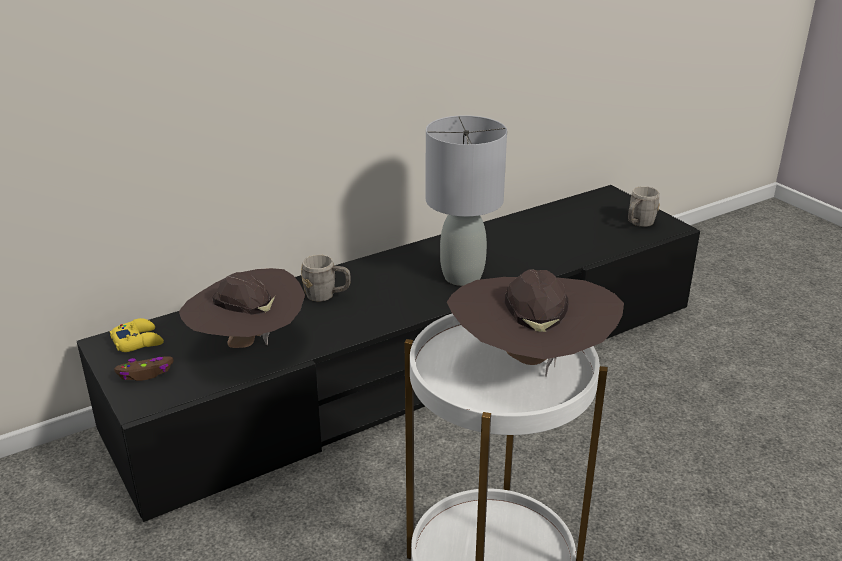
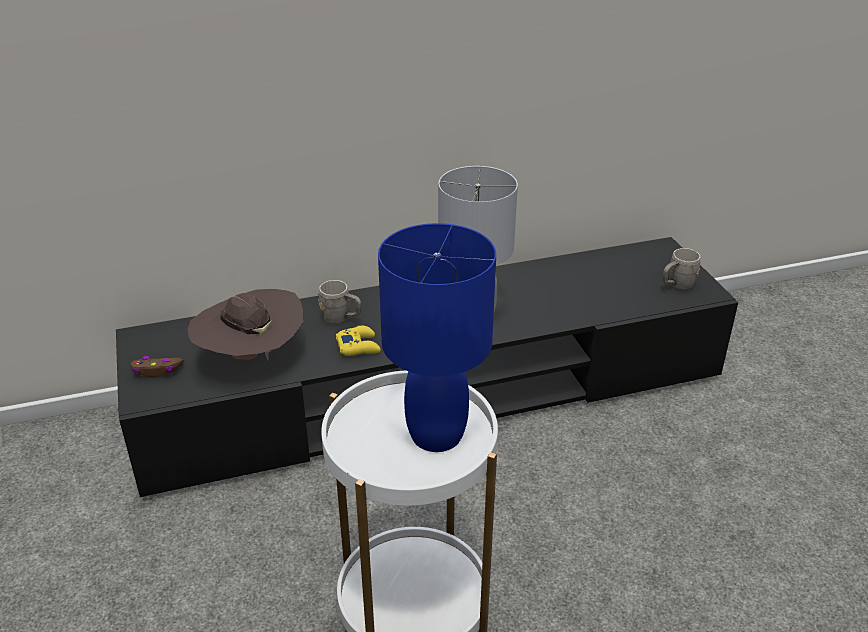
camera: 15 degrees right, 5 degrees up
yellow game controller [110,318,164,352] -> yellow game controller moved to [336,326,381,356]
brown hat [447,269,624,377] -> blue table lamp [378,223,496,452]

